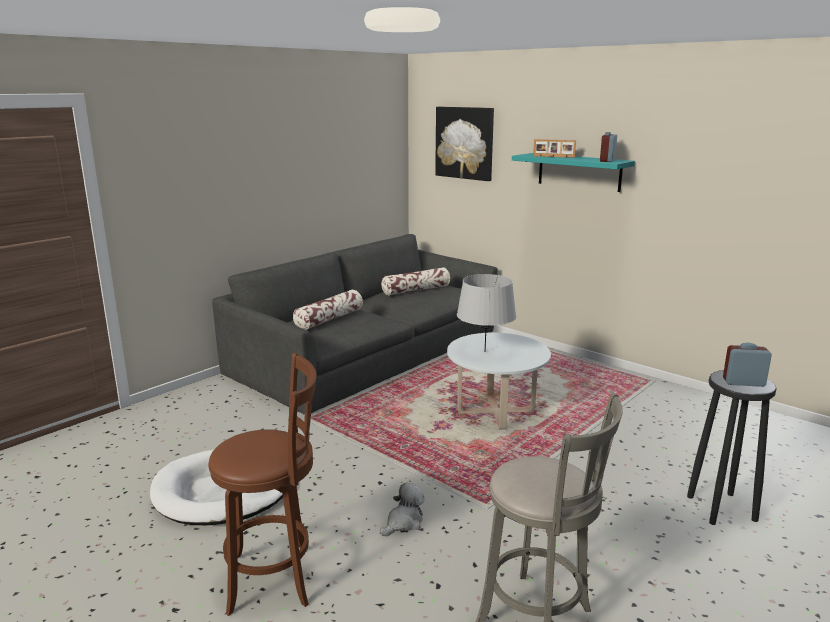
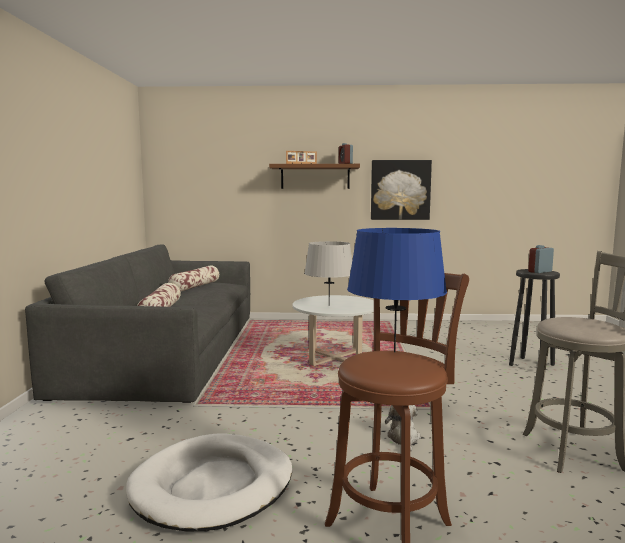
camera: 40 degrees left, 10 degrees down
picture [435,107,494,181] -> picture moved to [371,160,432,220]
turquoise shelf [512,153,635,192] -> brown shelf [269,164,360,189]
none -> blue table lamp [347,228,447,352]

